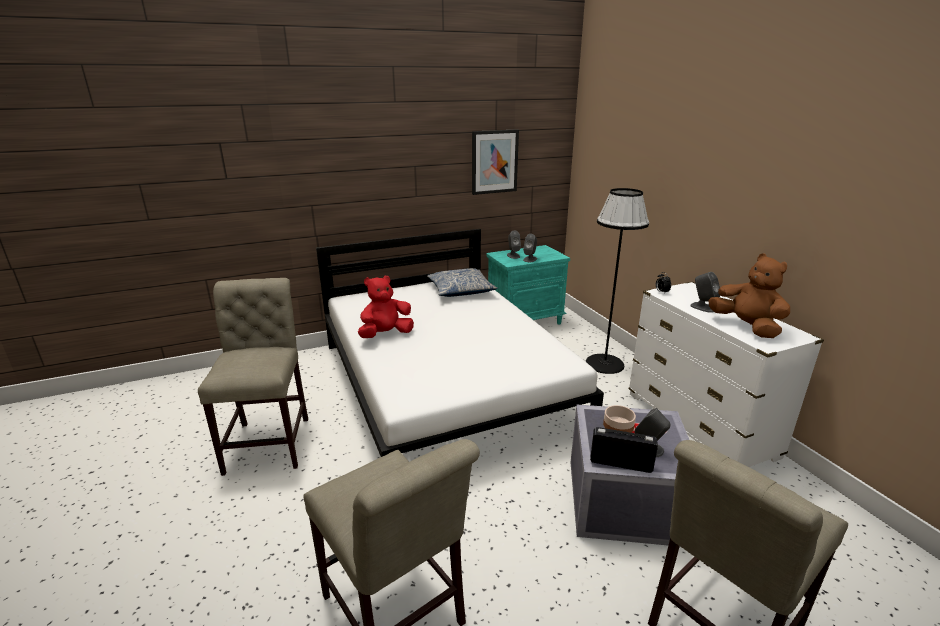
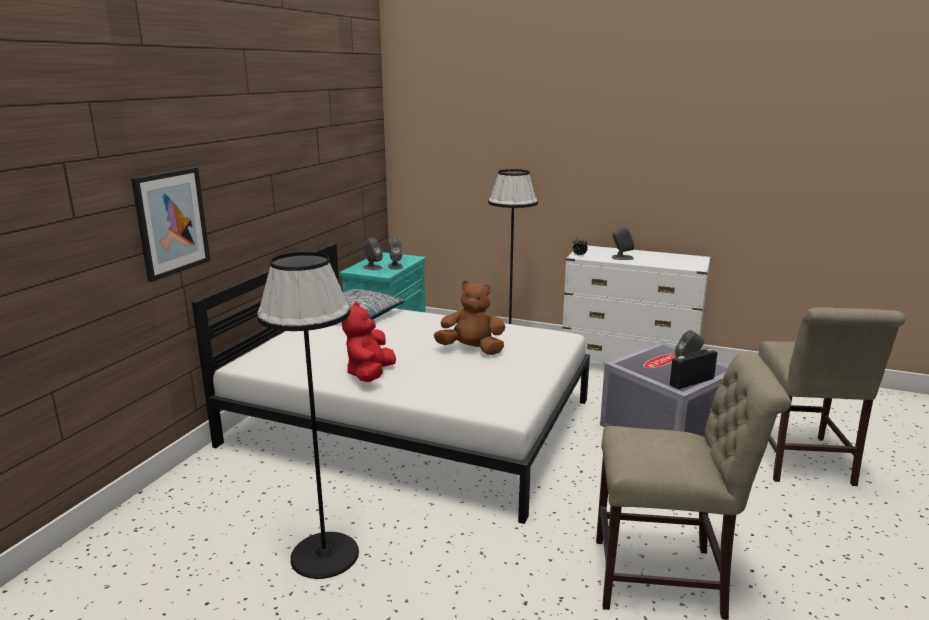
camera: 45 degrees left, 5 degrees down
beige chair [198,278,308,476] -> black floor lamp [257,252,359,579]
picture [472,129,519,195] -> picture moved to [131,167,210,282]
bowl [603,405,636,433] -> none
brown plush toy [708,253,790,338] -> brown plush toy moved to [434,280,506,355]

